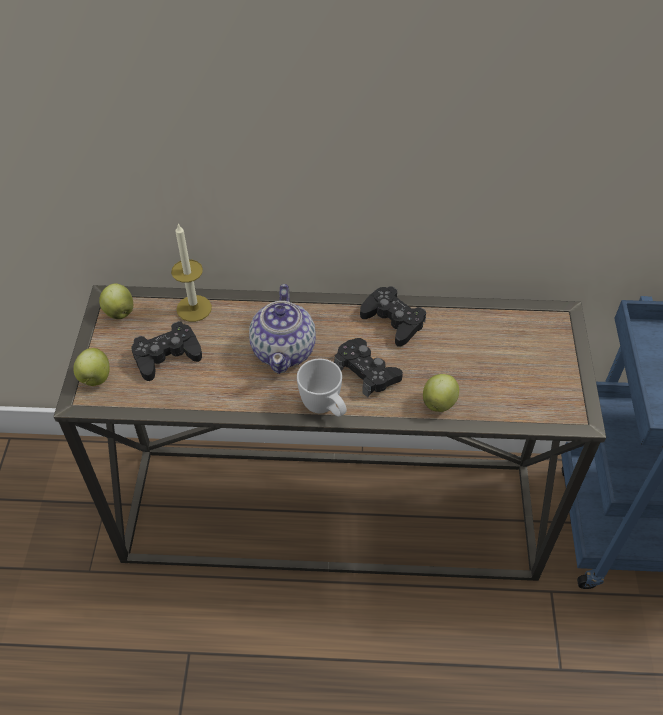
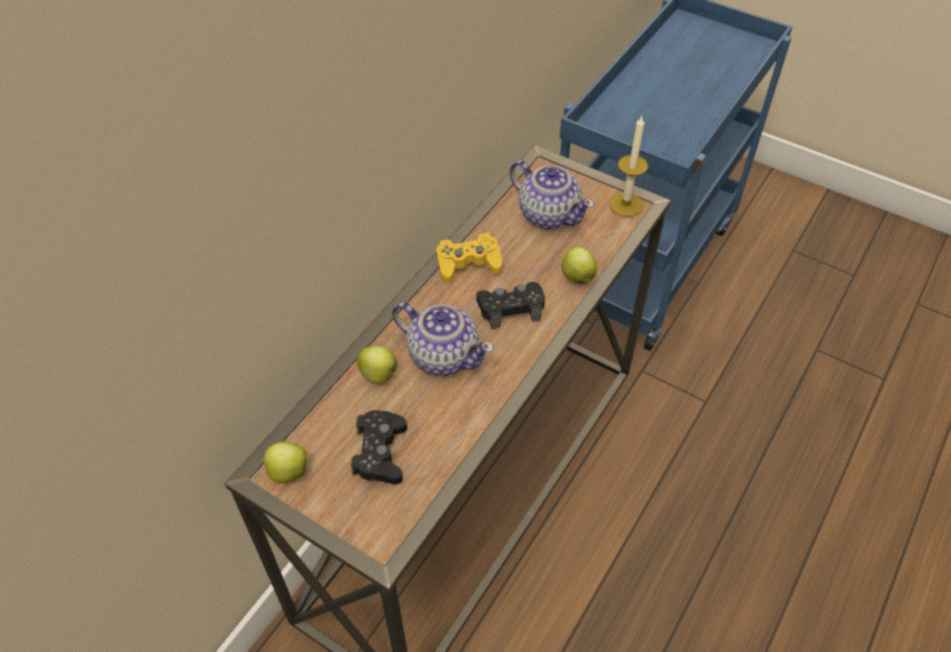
camera: 60 degrees left, 0 degrees up
apple [73,348,110,386] -> apple moved to [357,346,397,384]
candle [171,224,212,322] -> candle moved to [609,116,648,217]
white mug [297,359,347,417] -> none
black game controller [360,286,426,347] -> yellow game controller [436,232,502,284]
none -> teapot [510,160,594,229]

